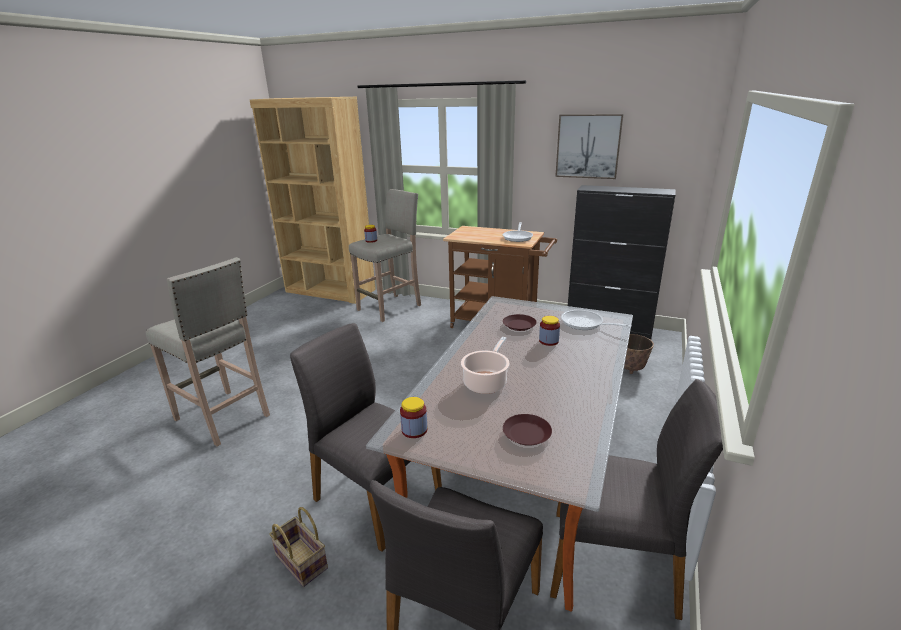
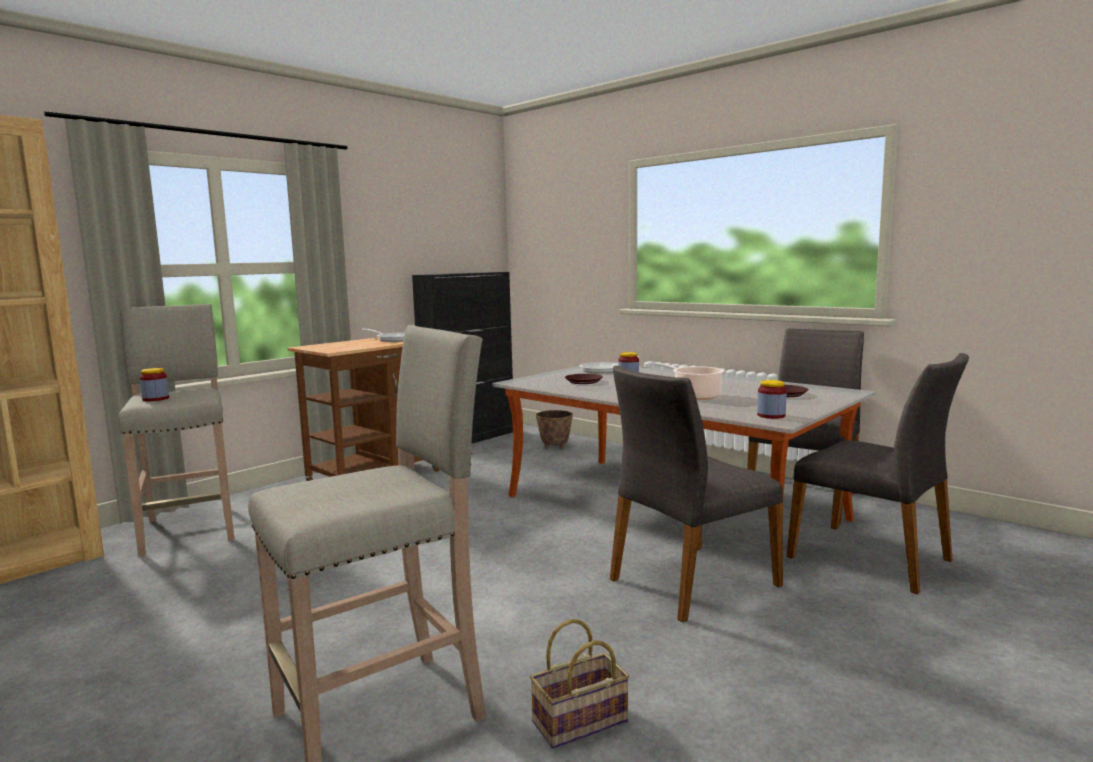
camera: 70 degrees left, 15 degrees down
basket [269,507,328,587] -> basket moved to [530,619,630,749]
picture [555,114,623,179] -> none

